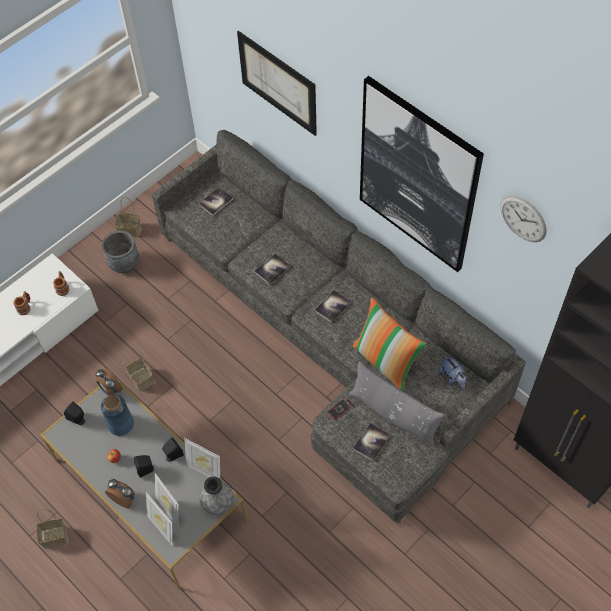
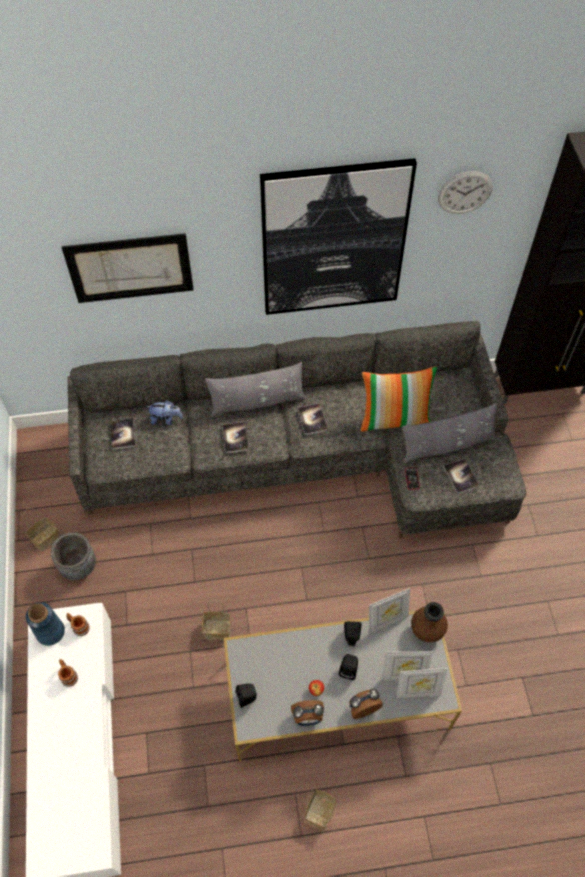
camera: 55 degrees left, 0 degrees up
alarm clock [95,368,123,396] -> alarm clock moved to [291,700,324,726]
blue vase [101,394,134,436] -> blue vase moved to [26,602,65,646]
grey vase [199,476,233,514] -> brown vase [411,602,448,642]
plush toy [438,355,466,389] -> plush toy moved to [146,400,183,425]
none -> grey pillow [205,362,306,417]

